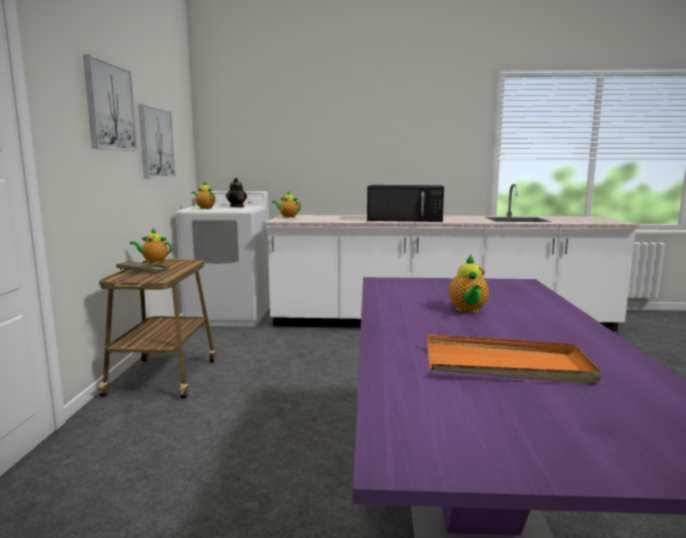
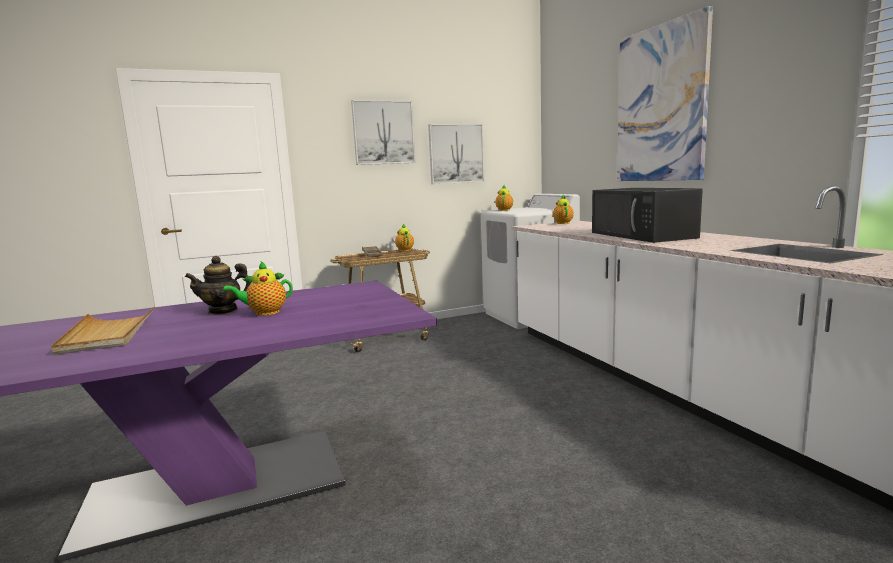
camera: 65 degrees right, 0 degrees up
teapot [226,178,247,207] -> teapot moved to [185,256,251,315]
orange tray [428,334,601,385] -> beige tray [51,306,155,355]
none -> picture [617,6,713,181]

